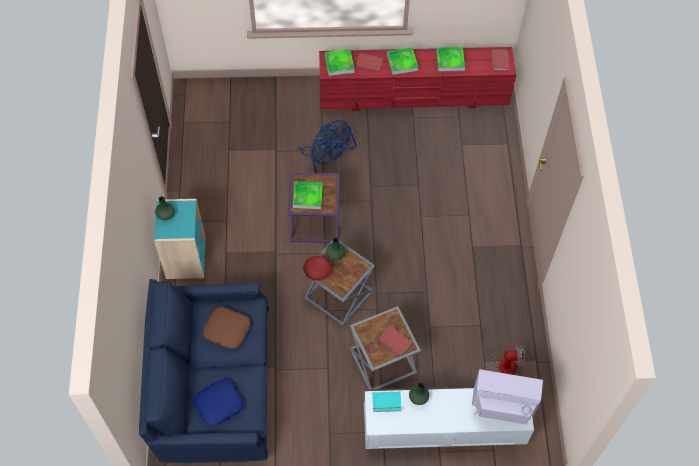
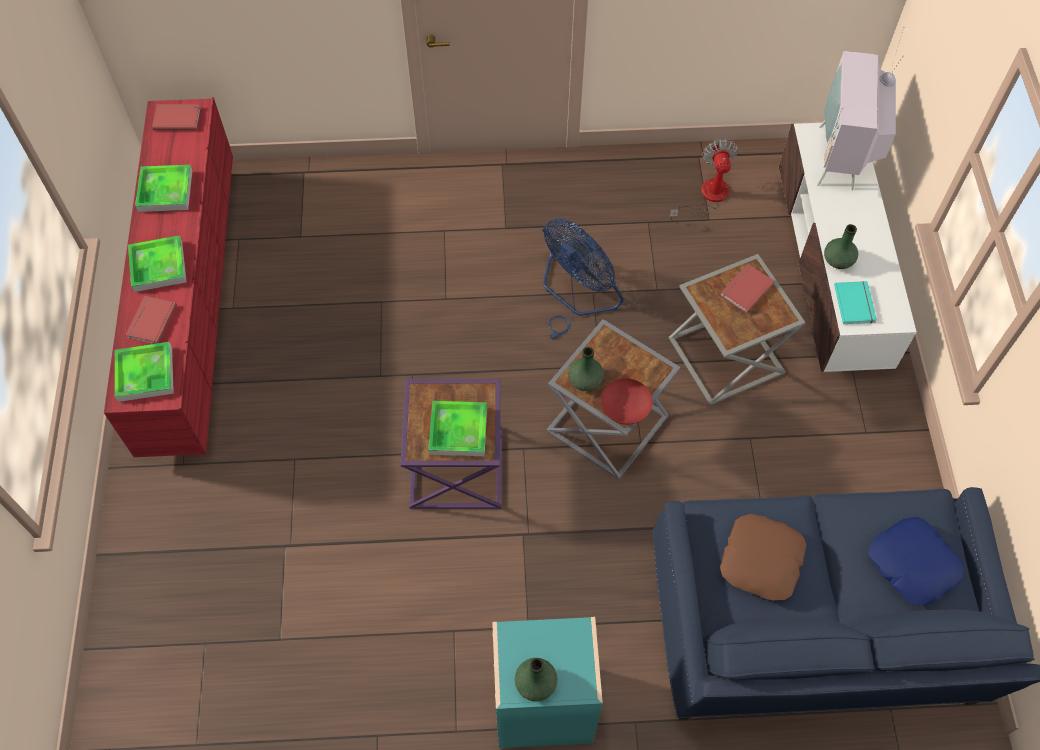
camera: 90 degrees left, 0 degrees up
blue fan [298,120,357,173] -> blue fan moved to [542,218,624,340]

